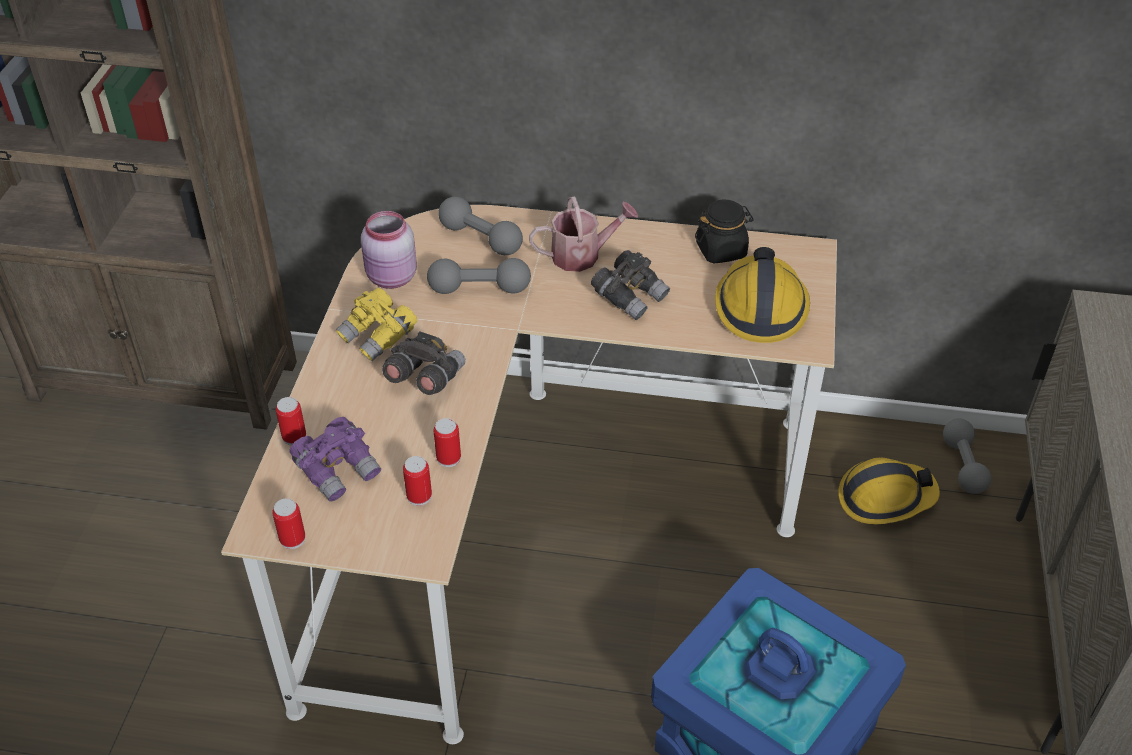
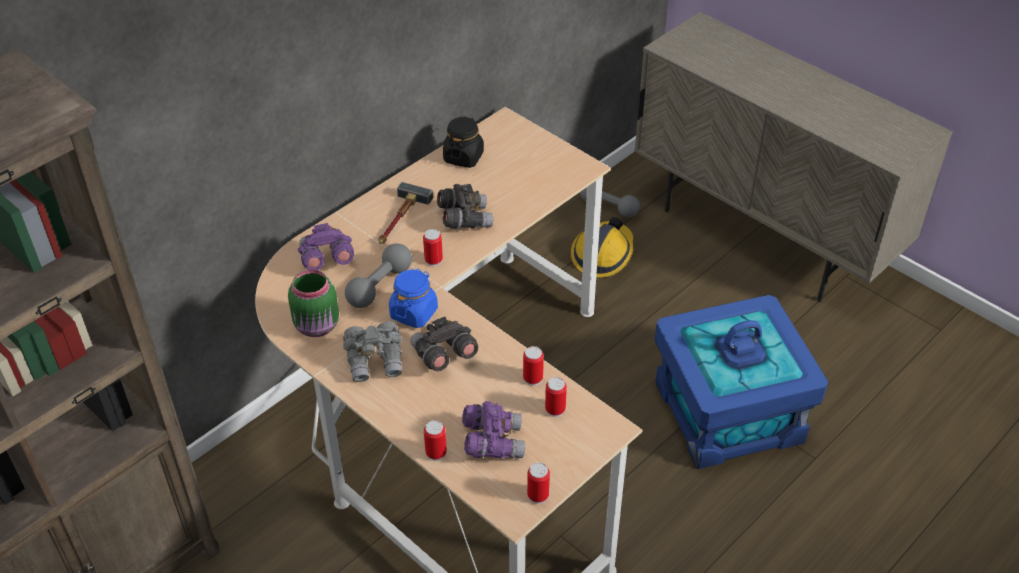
camera: 55 degrees left, 0 degrees up
yellow binoculars [336,288,417,361] -> grey binoculars [343,322,402,382]
pink jar [361,211,417,289] -> green jar [288,270,339,337]
grey dumbbell [438,197,523,255] -> purple binoculars [298,223,354,270]
watering can [529,196,638,272] -> hammer [379,182,433,244]
hard hat [715,247,810,343] -> none
none -> blue jar [389,268,438,328]
none -> can [423,229,443,266]

